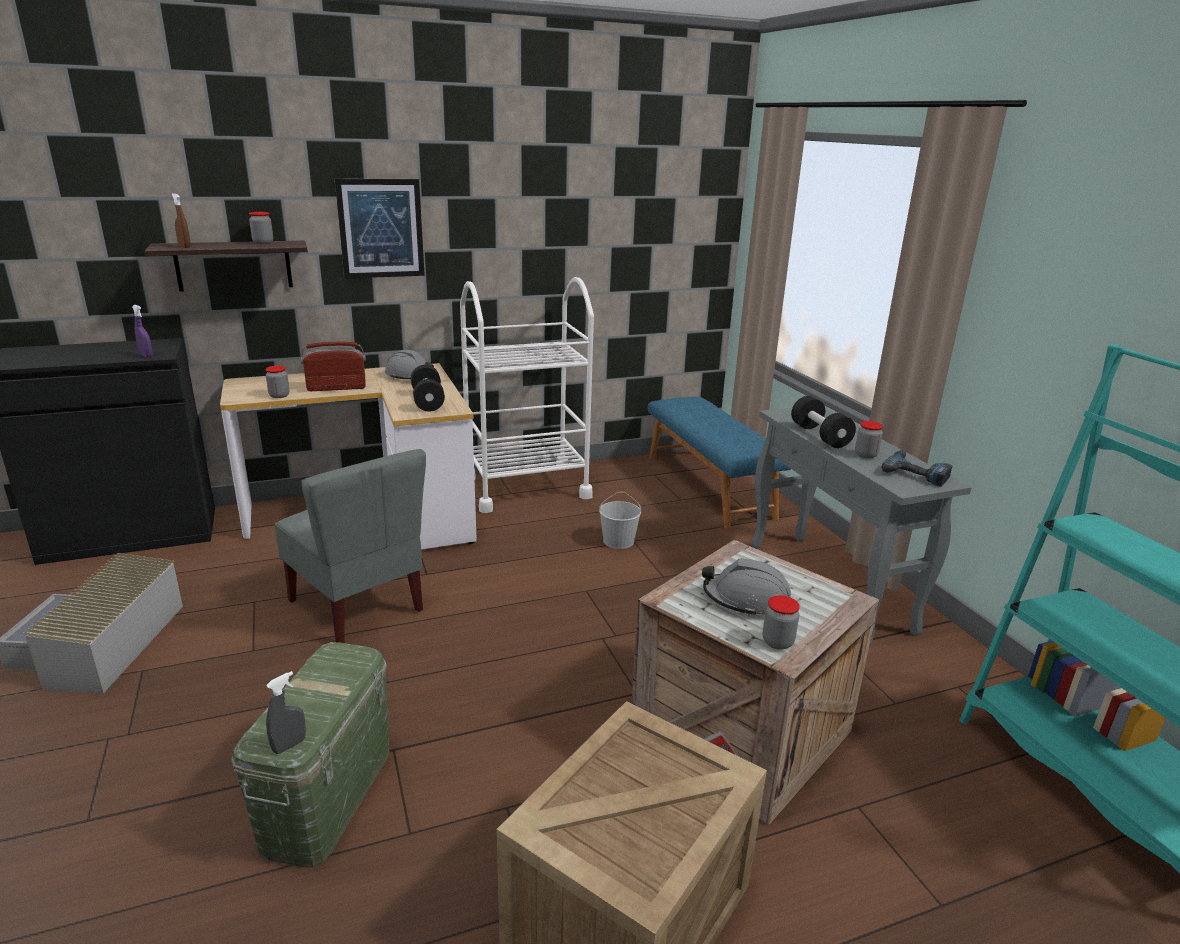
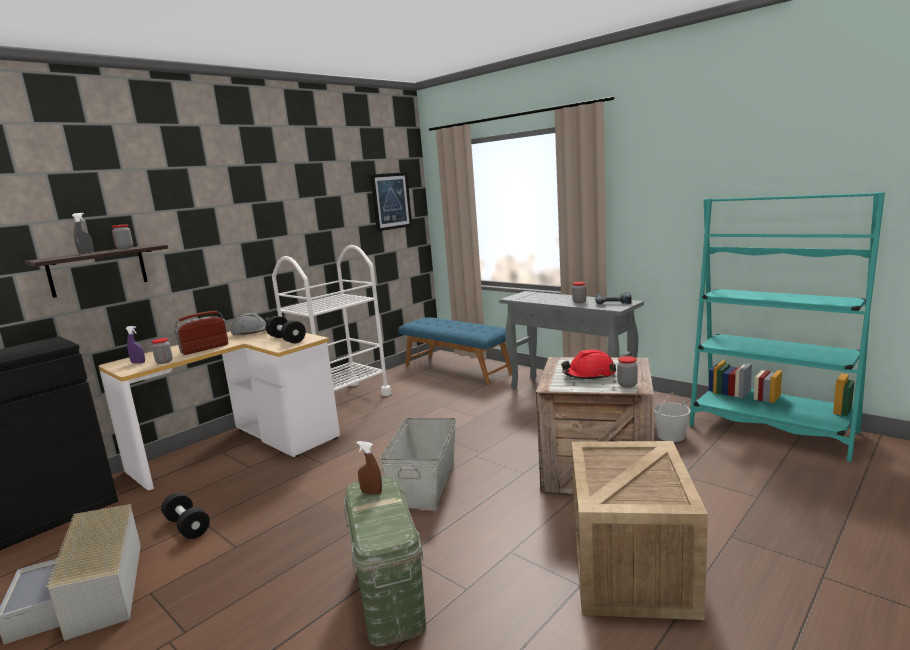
camera: 25 degrees left, 10 degrees down
purple spray bottle [132,305,153,357] -> purple spray bottle moved to [125,326,145,363]
brown spray bottle [172,193,191,248] -> brown spray bottle moved to [356,441,382,495]
grey spray bottle [266,671,306,754] -> grey spray bottle moved to [72,213,94,254]
grey chair [275,449,426,643] -> none
picture [335,179,425,278] -> picture moved to [370,172,412,231]
white bucket [599,492,641,549] -> white bucket moved to [654,393,691,442]
grey hard hat [702,558,791,617] -> red hard hat [561,349,616,380]
black dumbbell [791,396,856,448] -> black dumbbell moved to [161,492,210,539]
none -> grey storage box [380,418,456,509]

